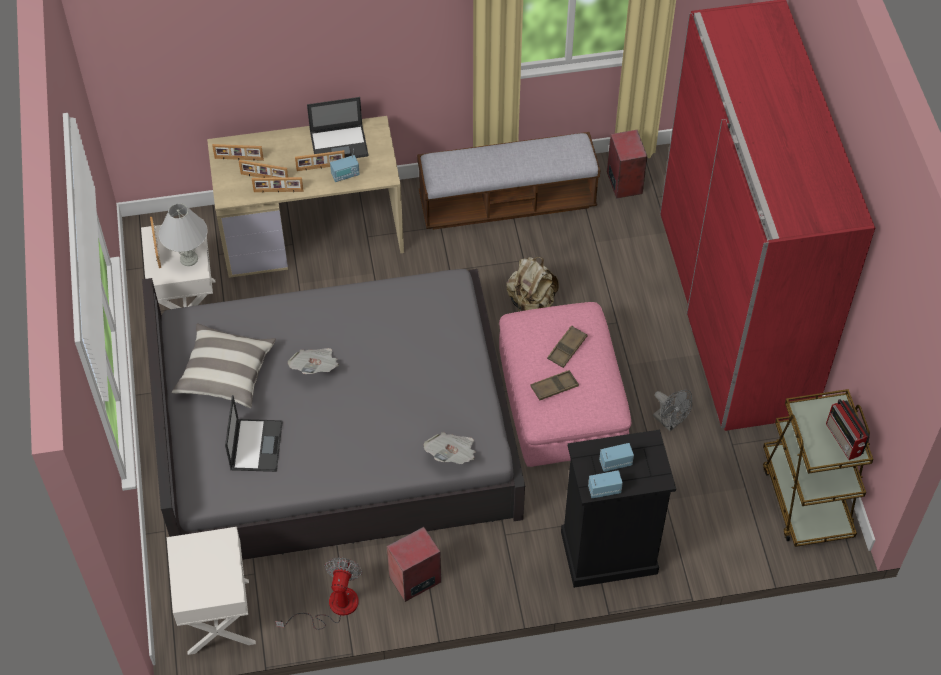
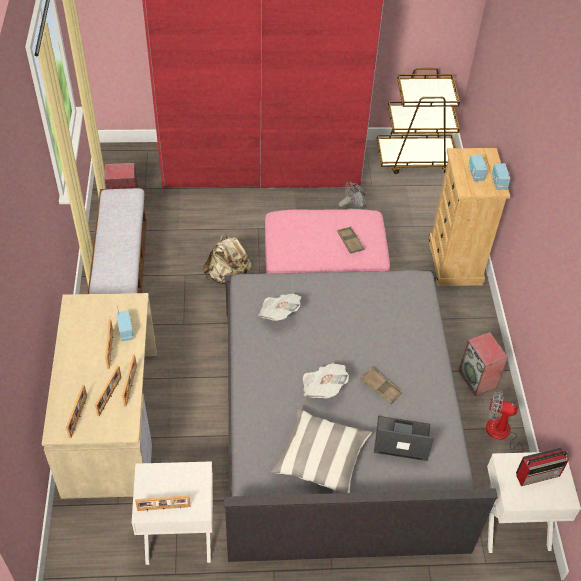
camera: 85 degrees left, 5 degrees down
white table lamp [159,203,207,266] -> none
laptop [307,97,369,158] -> none
newspaper [424,432,476,464] -> newspaper moved to [258,293,301,321]
brown tray [547,325,588,368] -> brown tray moved to [360,367,402,404]
black dresser [561,430,676,588] -> beige dresser [429,148,510,286]
radio [826,399,870,460] -> radio moved to [516,447,569,486]

